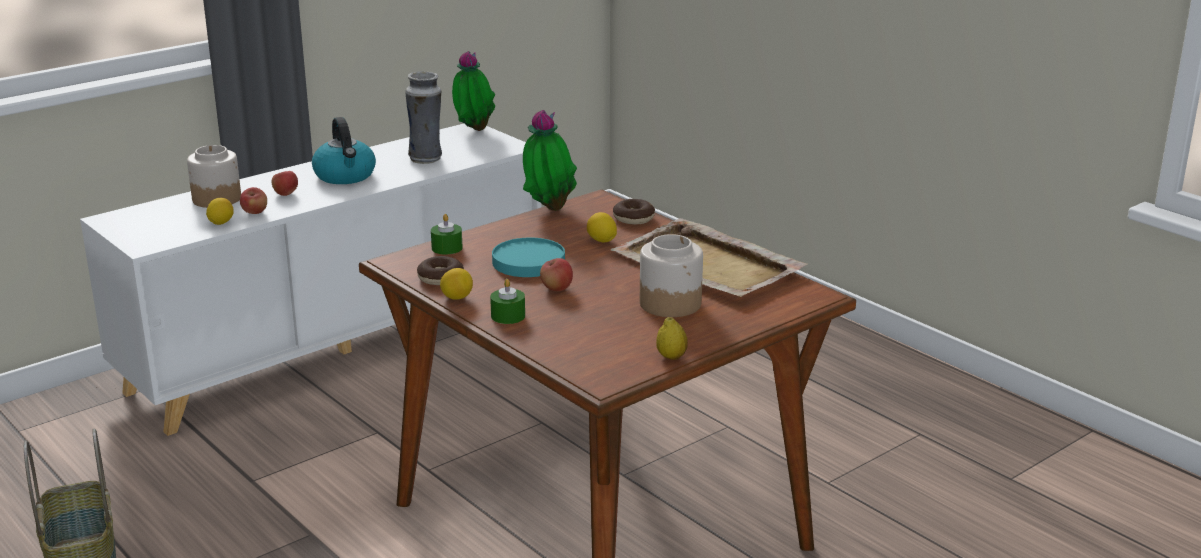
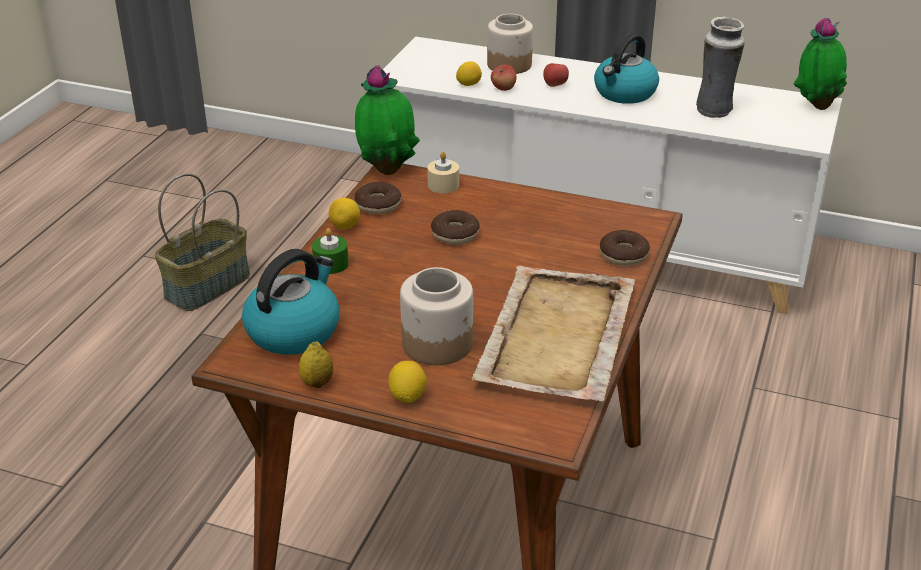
camera: 60 degrees right, 10 degrees up
green candle [431,214,463,255] -> beige candle [427,152,459,193]
turquoise plate [492,238,565,277] -> donut [431,210,480,245]
potted plant [523,110,577,211] -> potted plant moved to [355,65,420,175]
apple [540,258,573,291] -> none
lemon [587,212,617,242] -> lemon moved to [388,361,427,403]
none -> kettle [242,249,340,355]

